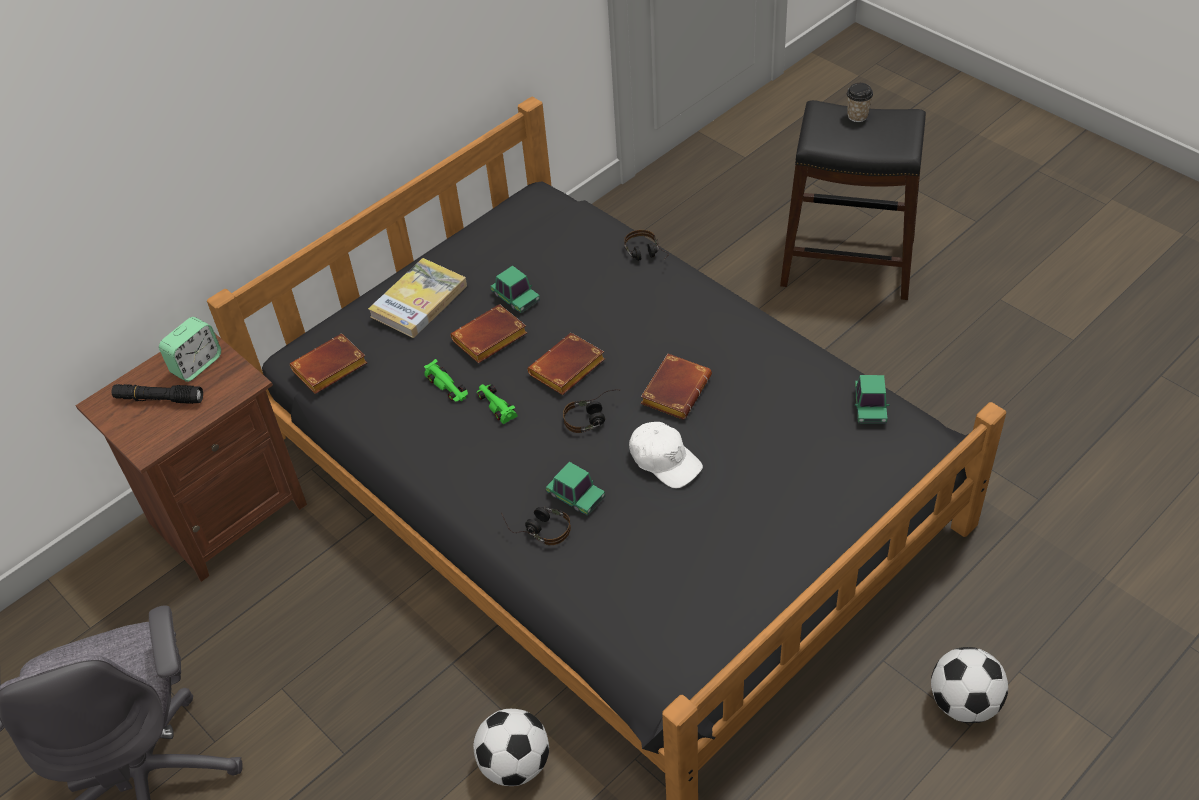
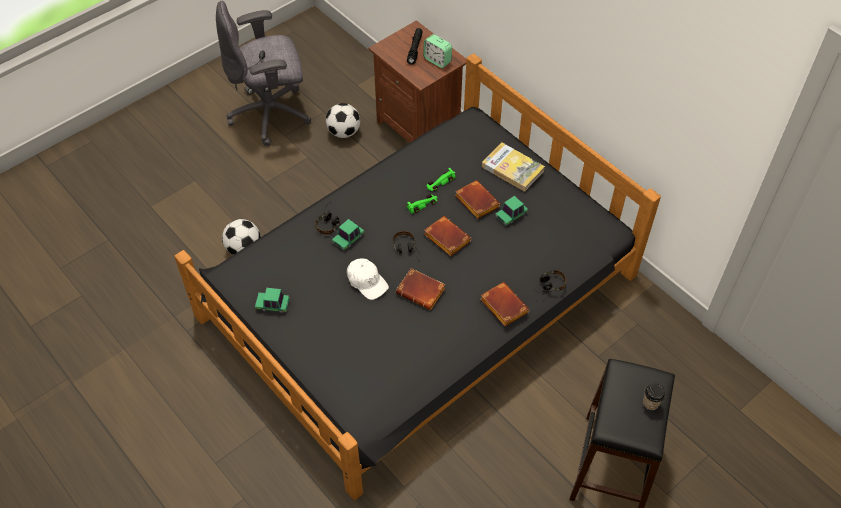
camera: 90 degrees right, 5 degrees up
brown book [290,334,367,394] -> brown book moved to [480,282,530,327]
white cap [629,422,703,488] -> white cap turned 90 degrees counterclockwise [347,259,389,300]
toy car [855,375,890,424] -> toy car moved to [255,288,290,313]
football [931,647,1008,723] -> football moved to [326,103,360,138]

